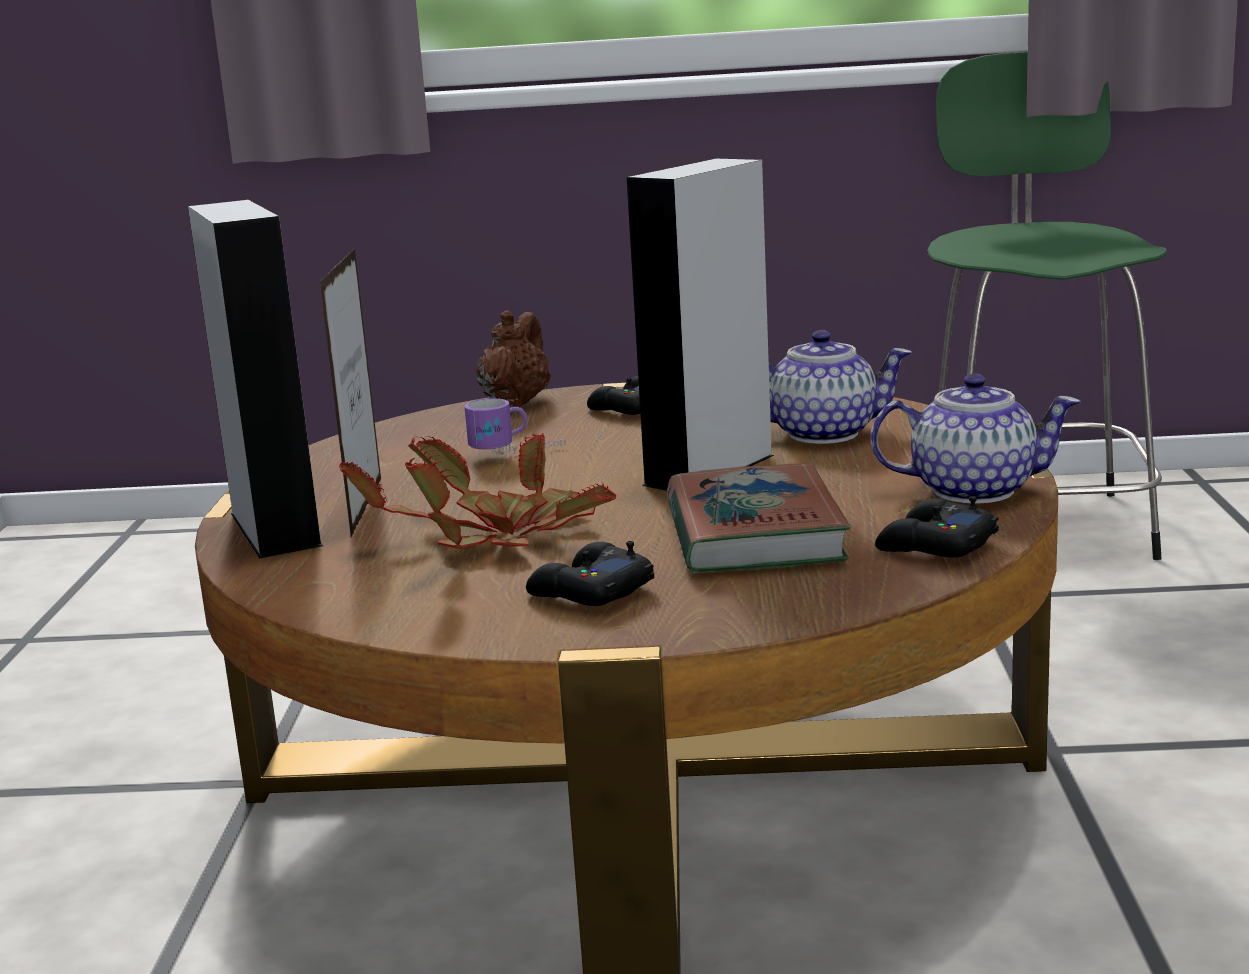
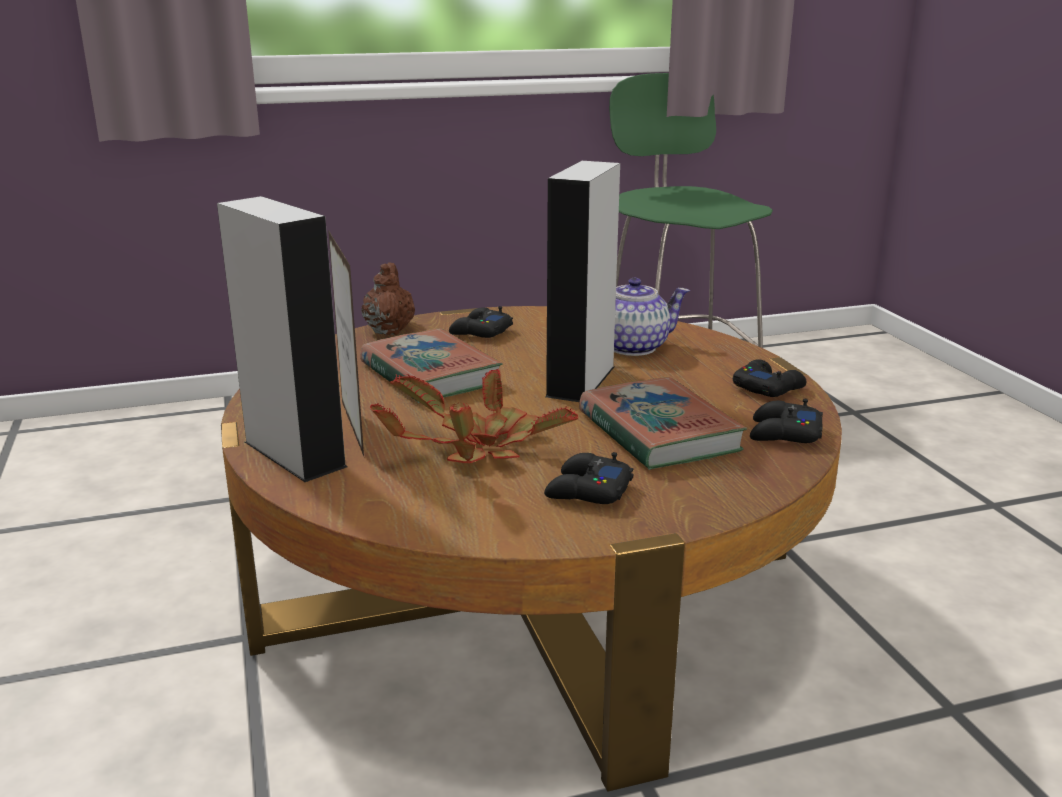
camera: 20 degrees left, 5 degrees up
mug [465,398,566,455] -> book [360,329,503,403]
teapot [871,374,1081,504] -> black game controller [733,359,806,397]

